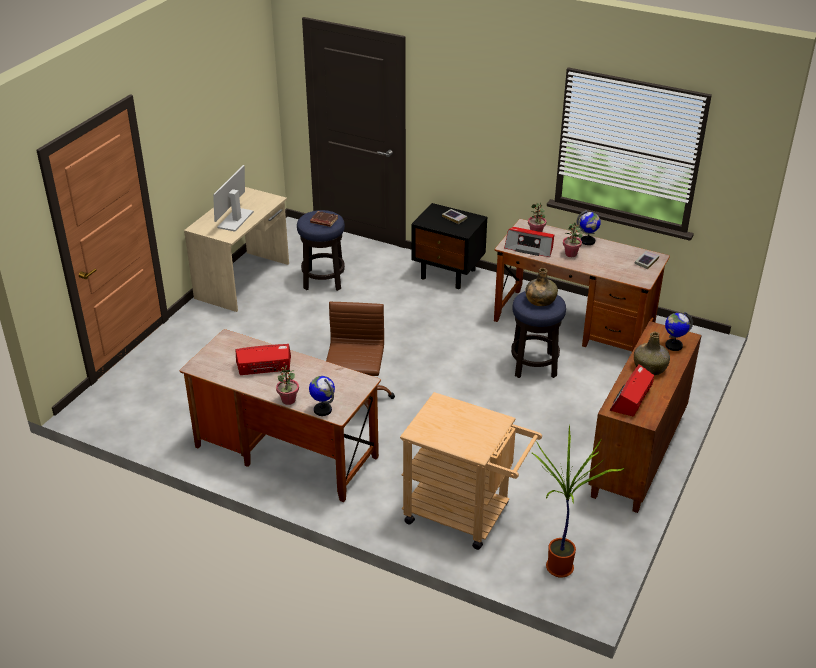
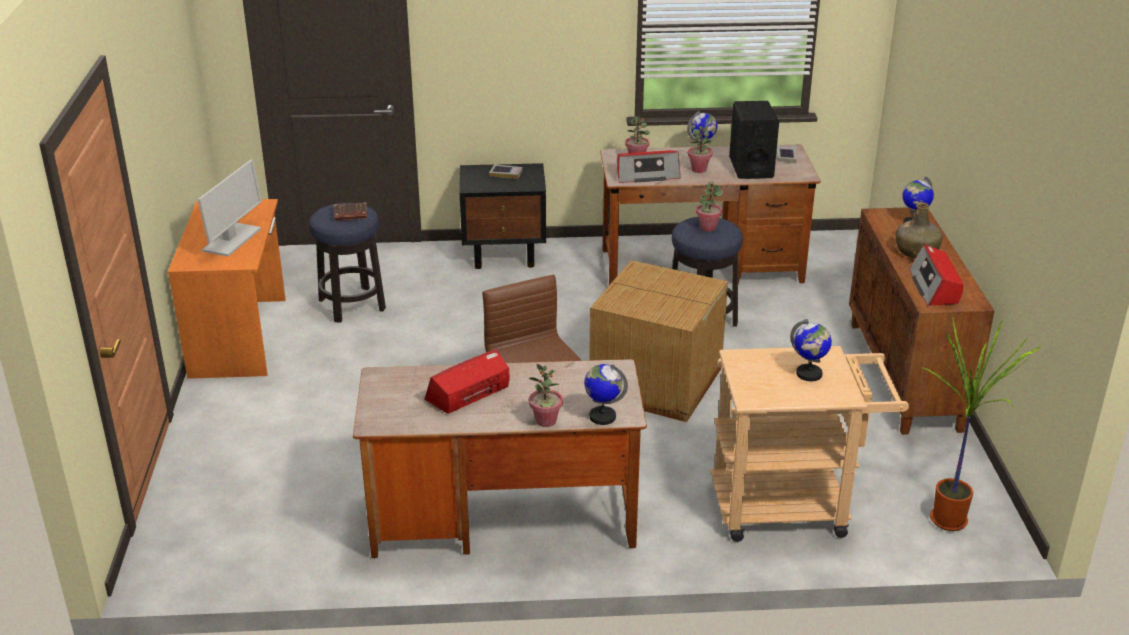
camera: 30 degrees left, 5 degrees down
beige desk [184,187,289,312] -> orange desk [168,199,286,379]
monitor [213,165,254,232] -> monitor turned 150 degrees counterclockwise [198,159,262,257]
green bottle [525,268,558,306] -> potted plant [696,182,723,232]
none -> cardboard box [589,260,728,422]
none -> black speaker [729,101,779,179]
none -> globe [791,319,832,381]

